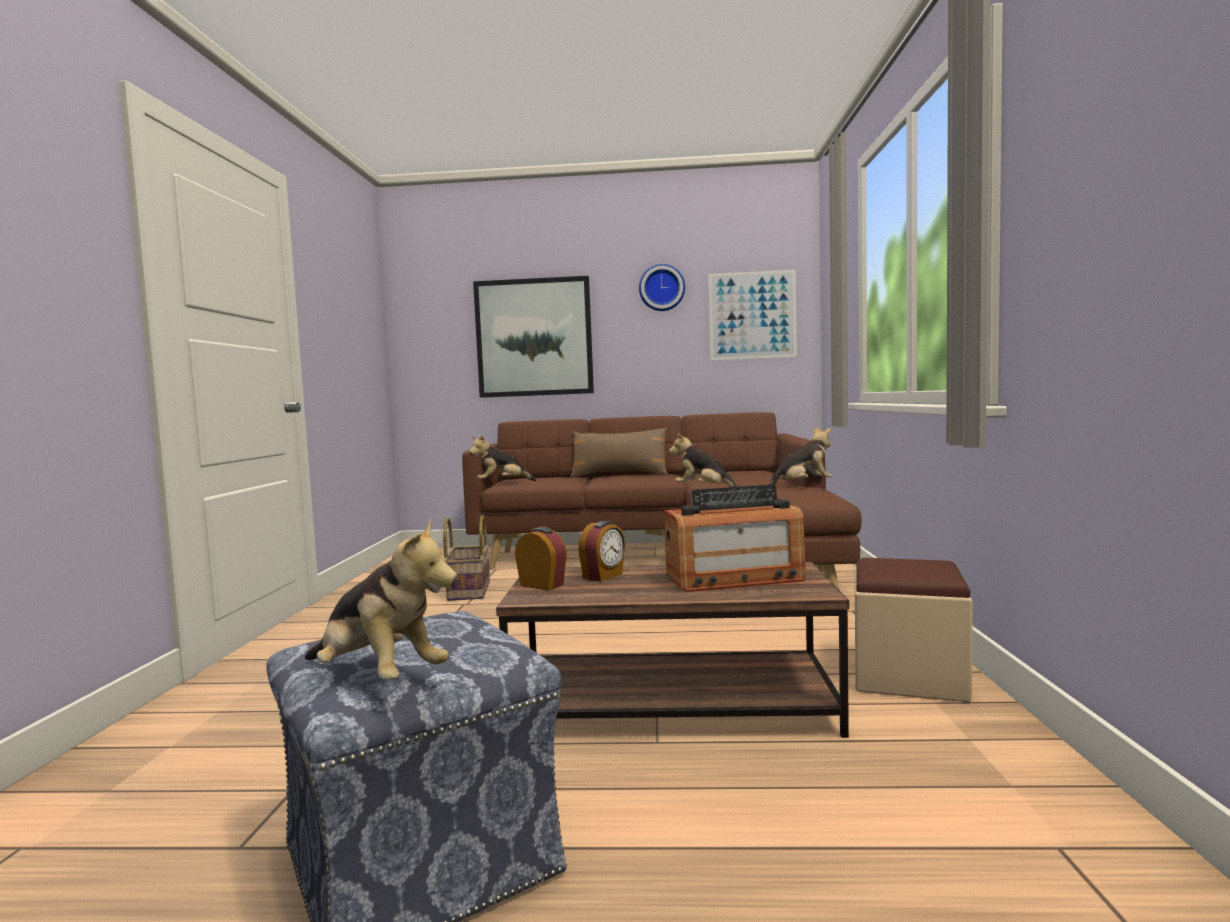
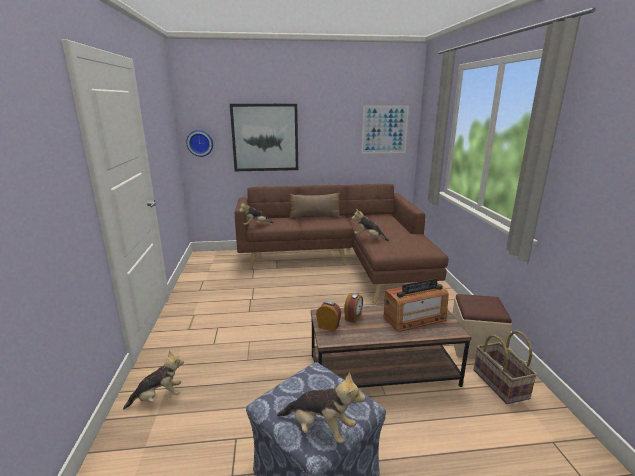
camera: 10 degrees left, 15 degrees up
basket [443,516,490,601] -> basket moved to [474,331,537,404]
wall clock [639,264,685,311] -> wall clock moved to [186,130,213,157]
plush toy [768,426,832,485] -> plush toy moved to [123,351,184,410]

